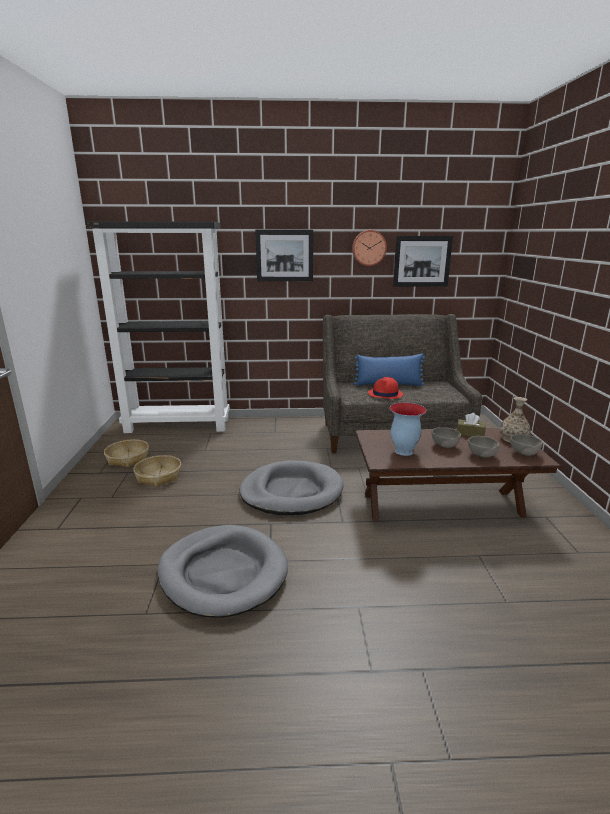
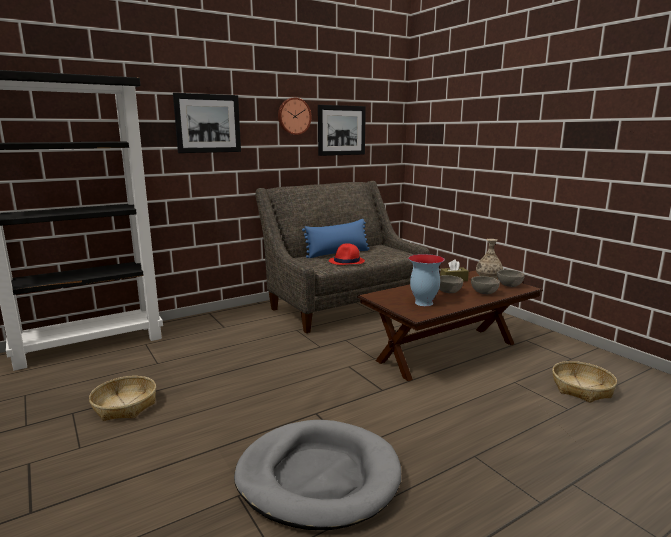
camera: 30 degrees left, 5 degrees down
basket [104,439,149,467] -> basket moved to [552,361,617,403]
grey dog bed [240,460,343,515] -> none

